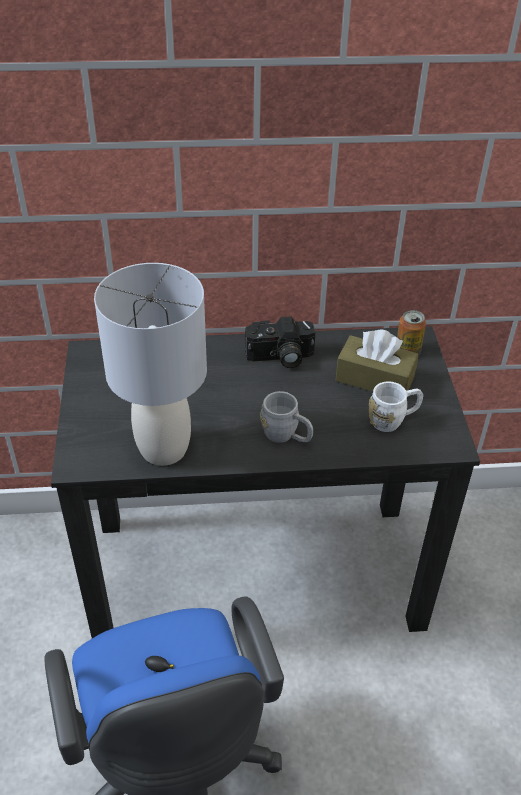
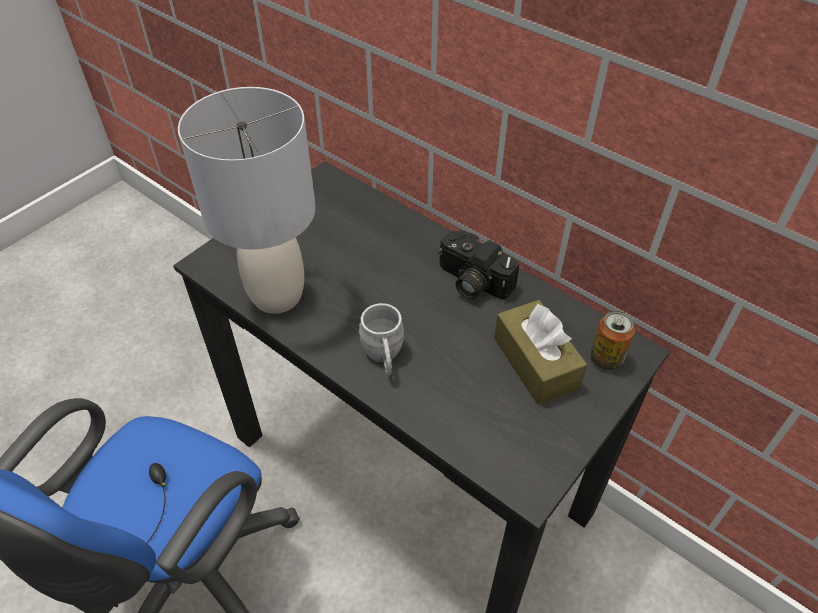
camera: 45 degrees right, 5 degrees up
white mug [369,381,423,432] -> none

